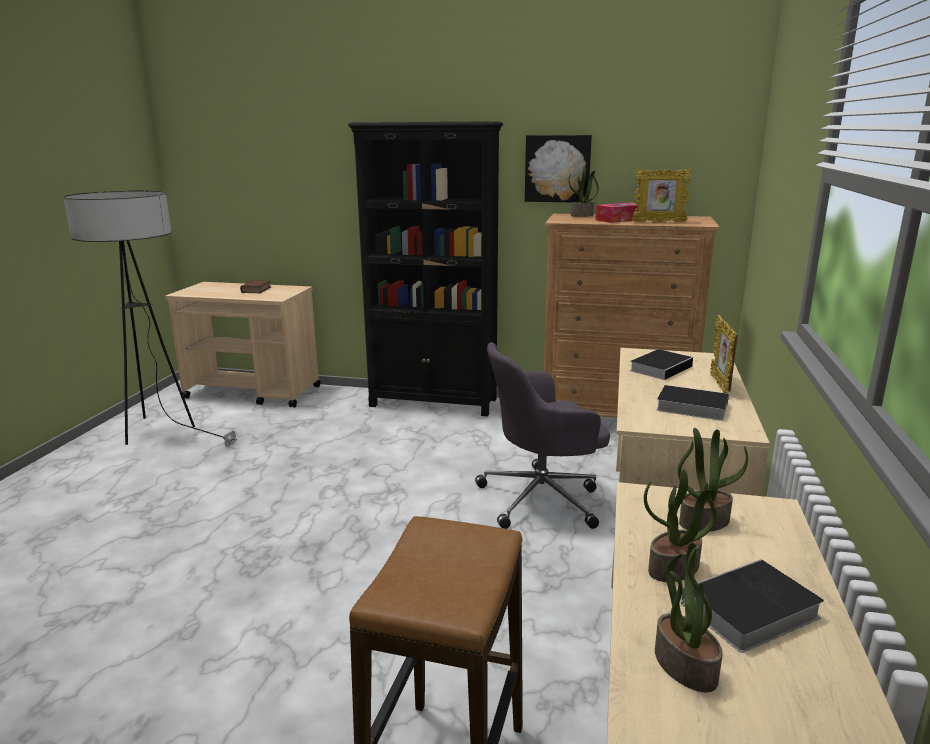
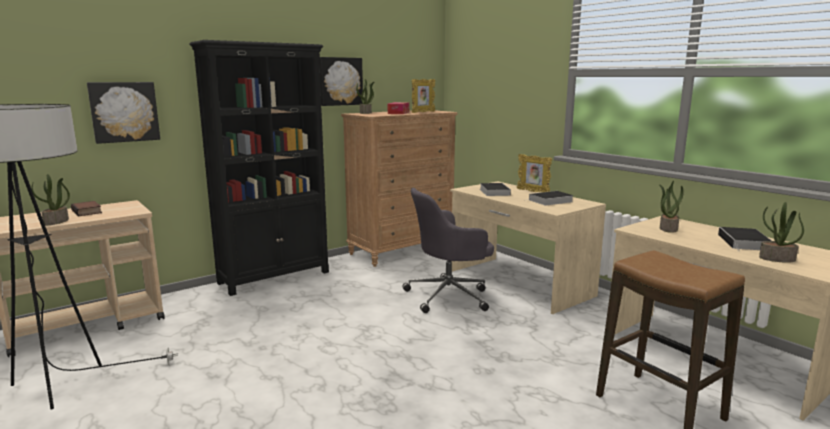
camera: 50 degrees left, 5 degrees down
grey office chair [475,342,610,529] -> grey office chair turned 45 degrees clockwise [402,188,494,313]
potted plant [644,469,717,582] -> potted plant moved to [31,174,70,225]
none -> picture [87,82,160,144]

